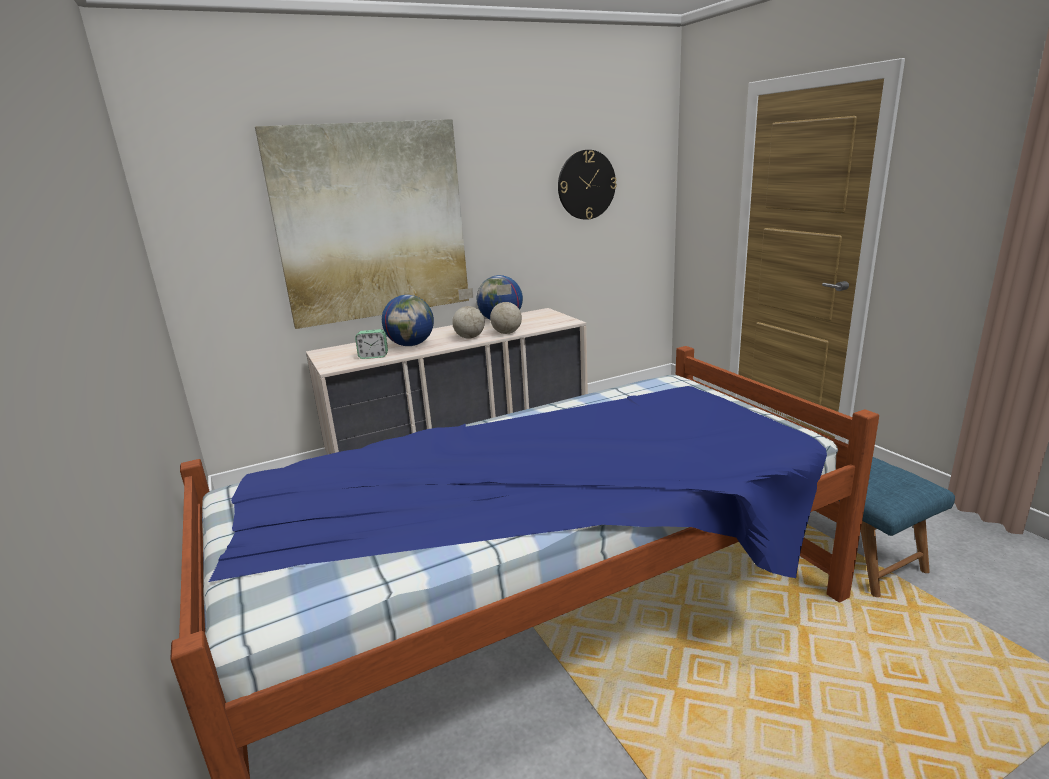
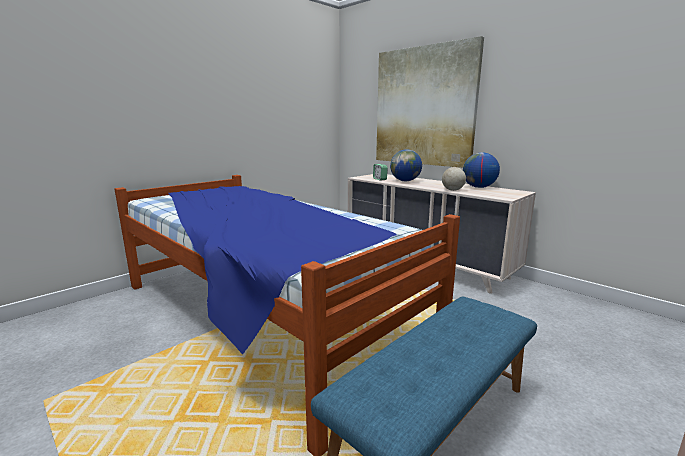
camera: 70 degrees right, 5 degrees down
globe [452,288,485,339] -> none
wall clock [558,150,617,220] -> none

